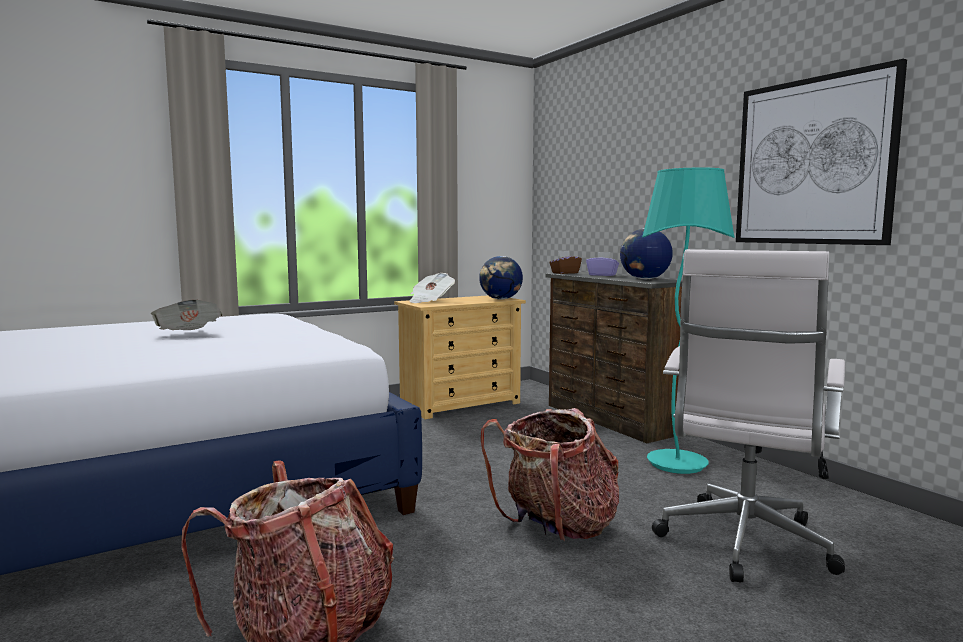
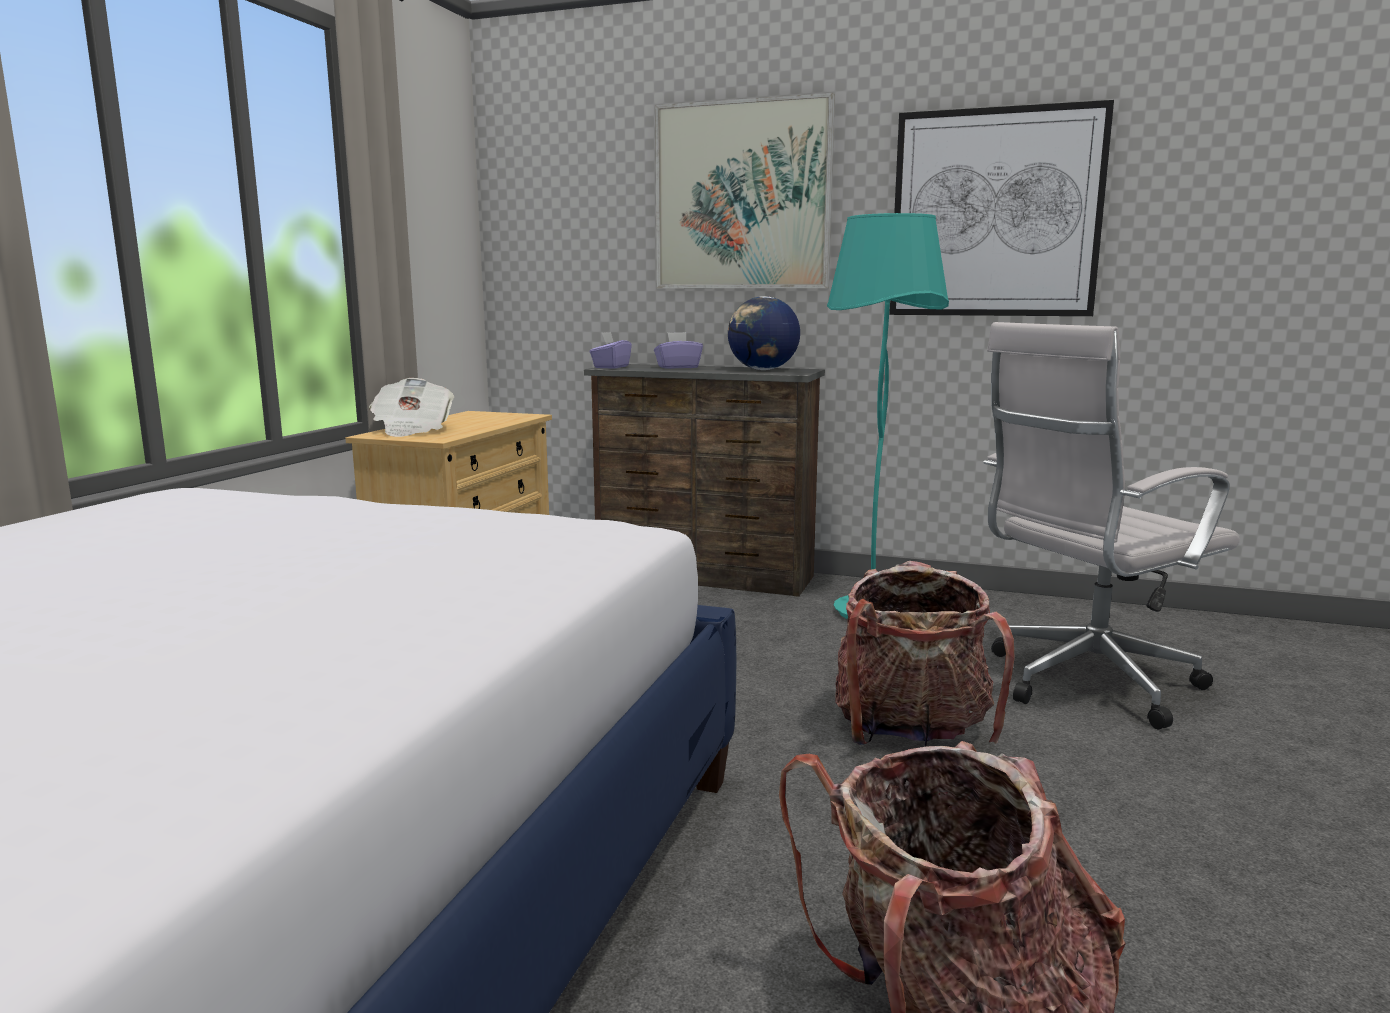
camera: 40 degrees left, 5 degrees up
newspaper [151,299,223,330] -> none
globe [479,256,523,300] -> none
brown tissue box [549,251,582,274] -> purple tissue box [590,332,632,369]
white office chair [652,249,845,583] -> white office chair turned 75 degrees clockwise [984,322,1240,729]
none -> picture [655,93,835,288]

